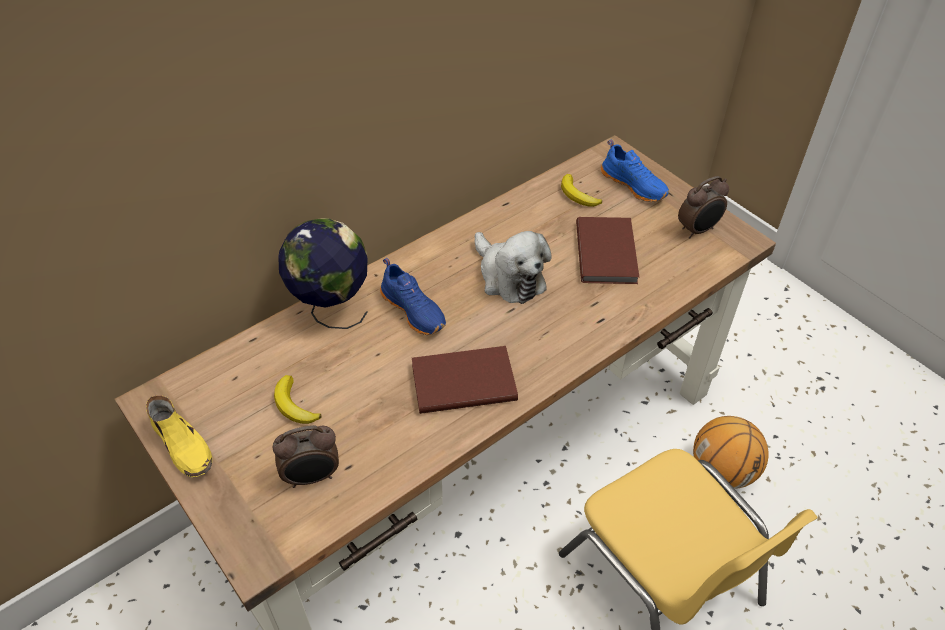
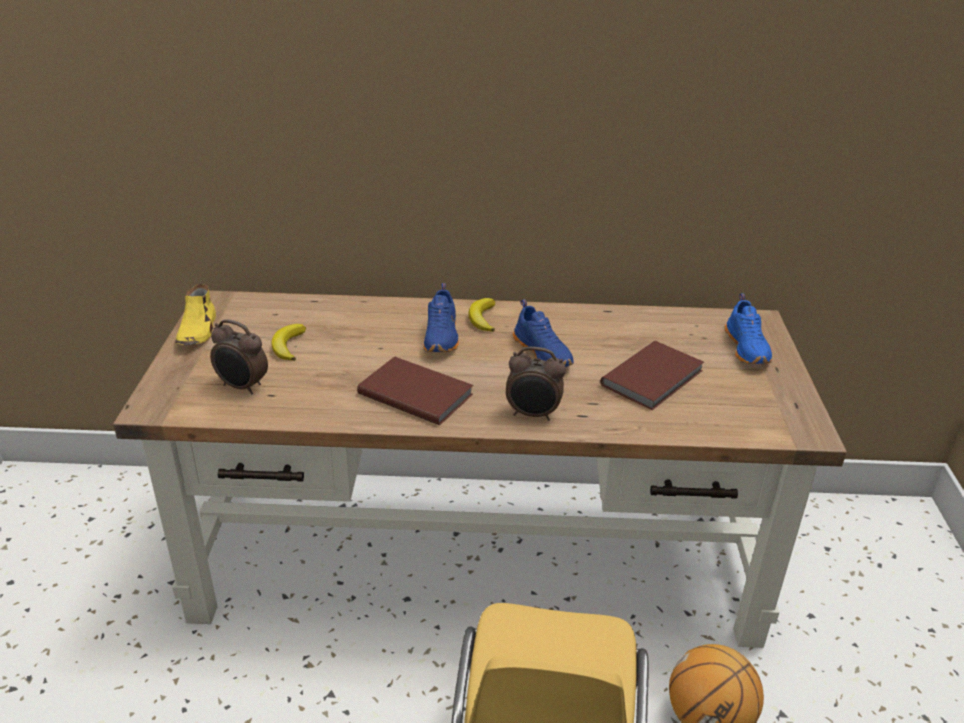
camera: 40 degrees right, 15 degrees down
globe [278,218,367,329] -> none
plush toy [475,231,552,304] -> blue shoe [513,300,574,367]
banana [561,174,602,207] -> banana moved to [469,298,495,332]
alarm clock [678,176,729,238] -> alarm clock moved to [506,346,566,421]

